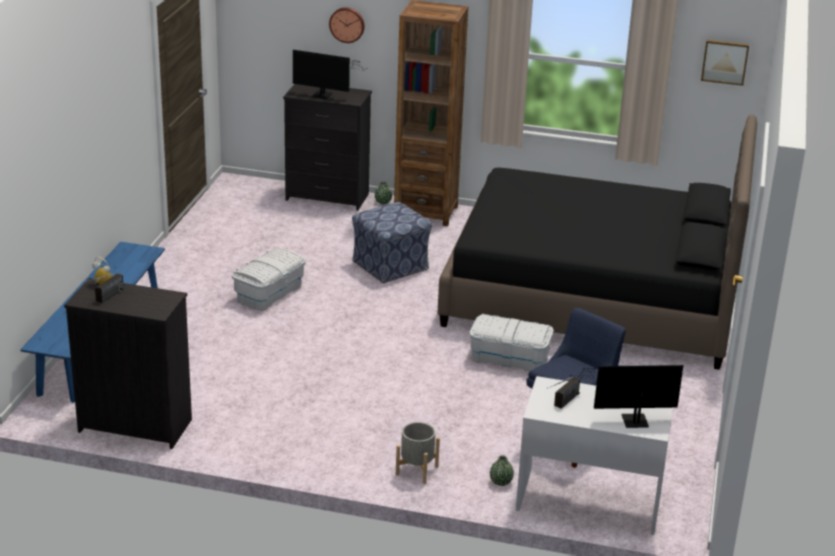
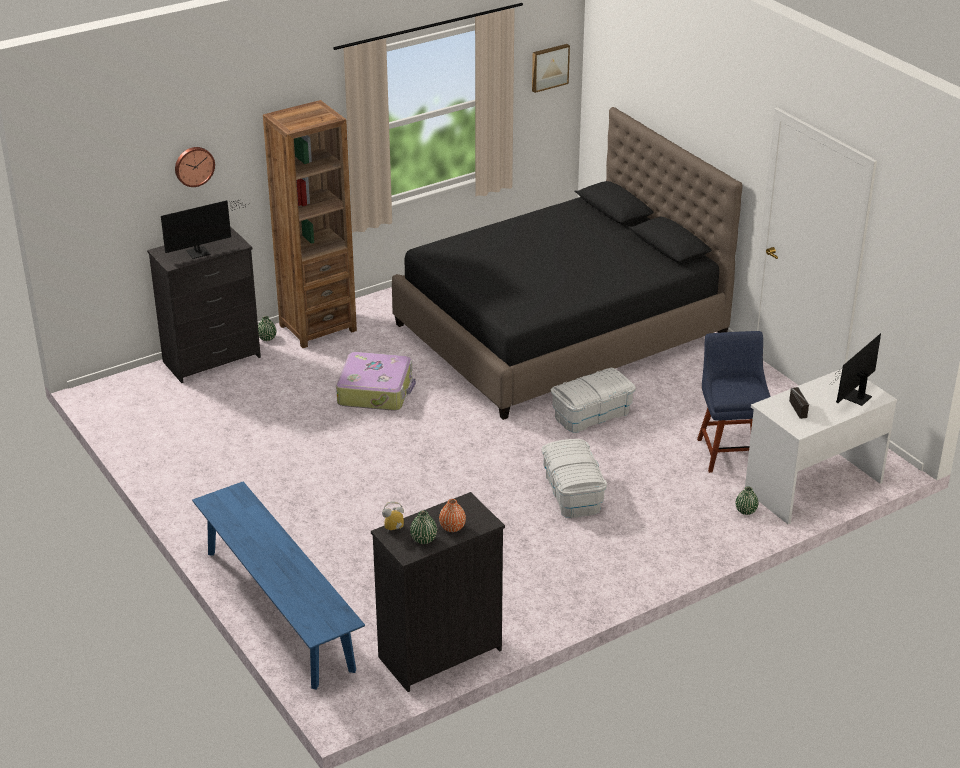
camera: 45 degrees left, 5 degrees up
radio [82,273,124,303] -> green vase [410,510,437,544]
white storage box [231,248,306,311] -> white storage box moved to [542,439,607,518]
ottoman [352,202,432,283] -> suitcase [336,352,416,411]
grey planter [396,422,440,484] -> none
none -> orange vase [439,499,466,532]

